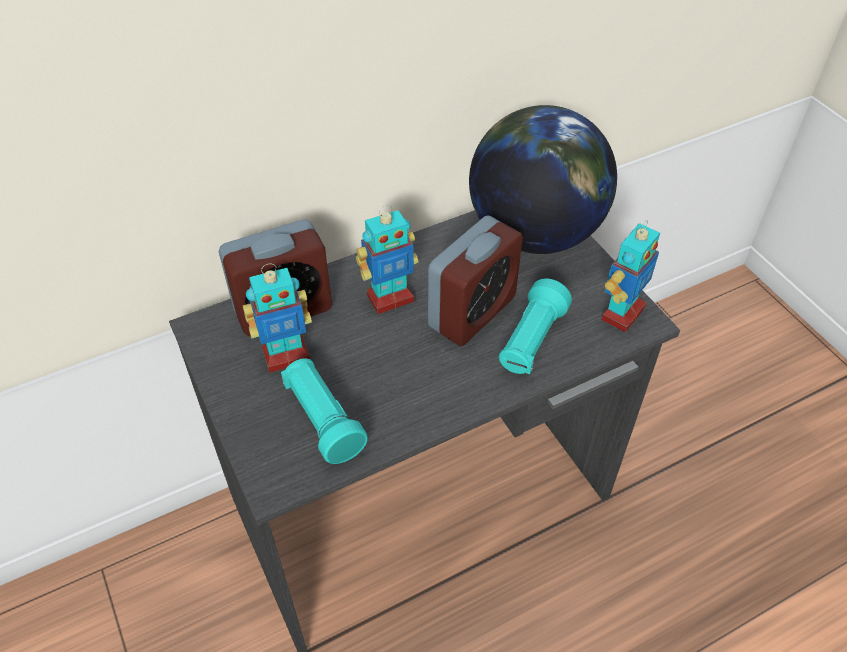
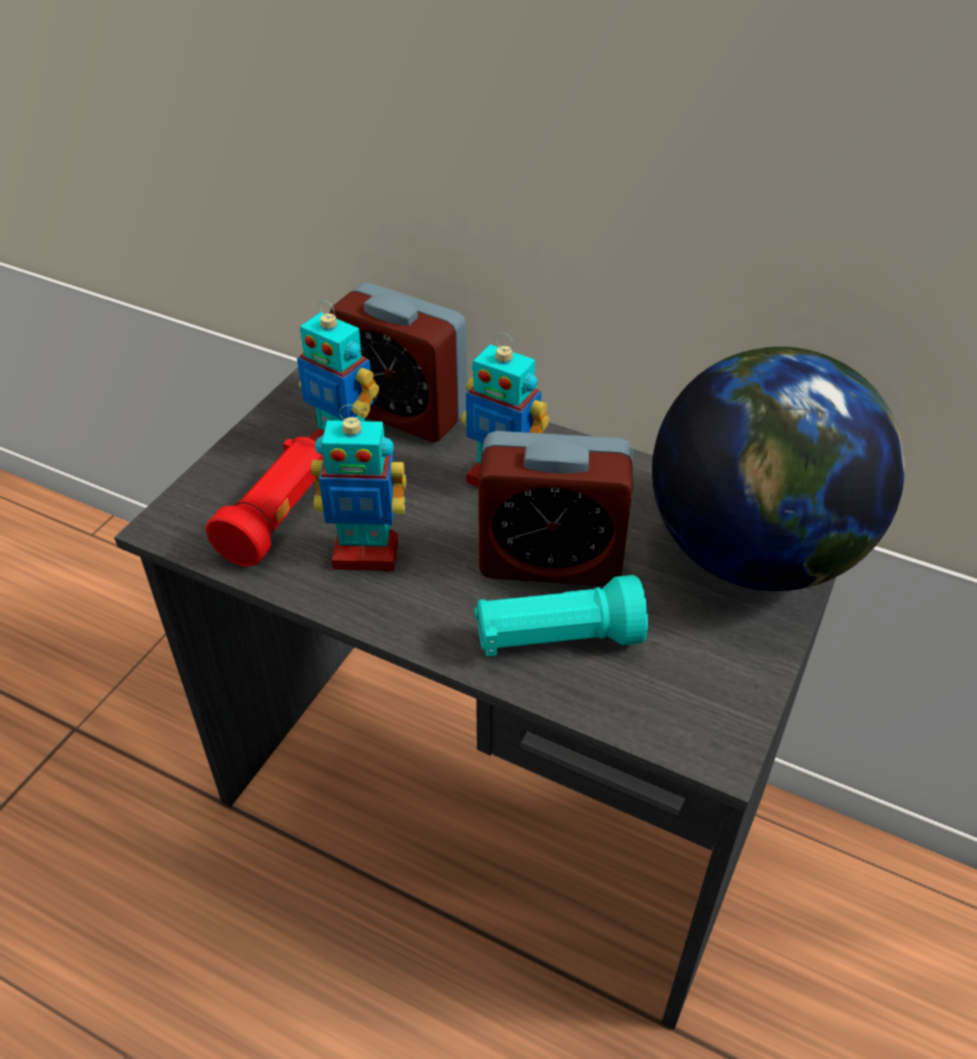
camera: 55 degrees right, 5 degrees down
turquoise flashlight [281,358,368,464] -> red flashlight [206,437,324,566]
toy robot [602,220,660,333] -> toy robot moved to [311,405,406,571]

